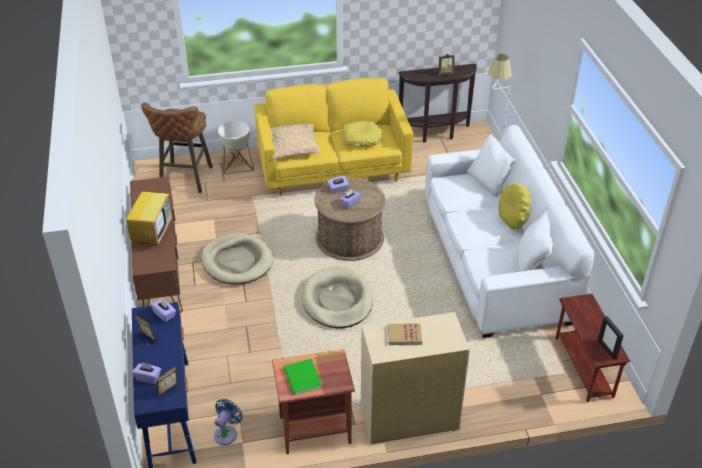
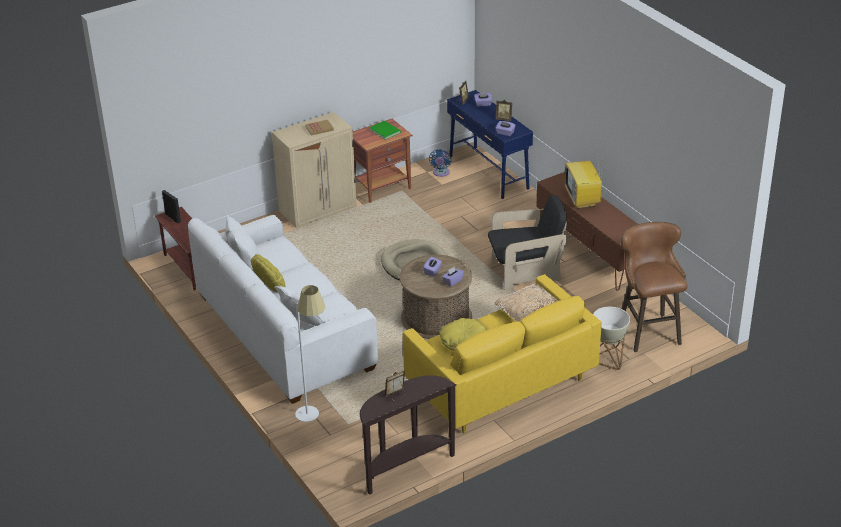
camera: 160 degrees right, 5 degrees down
beige dog bed [201,233,273,284] -> black armchair [488,195,567,290]

